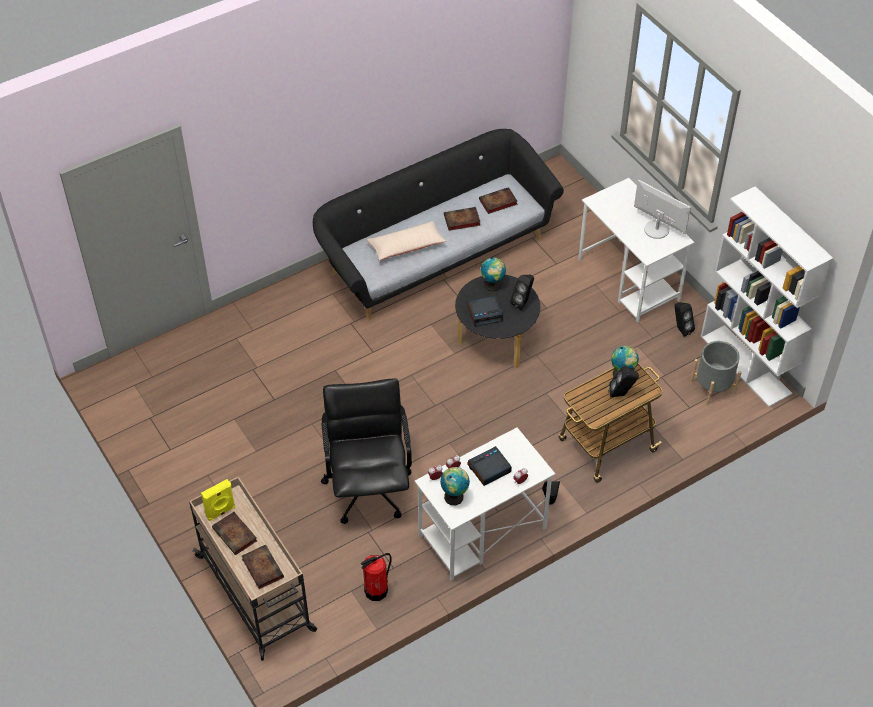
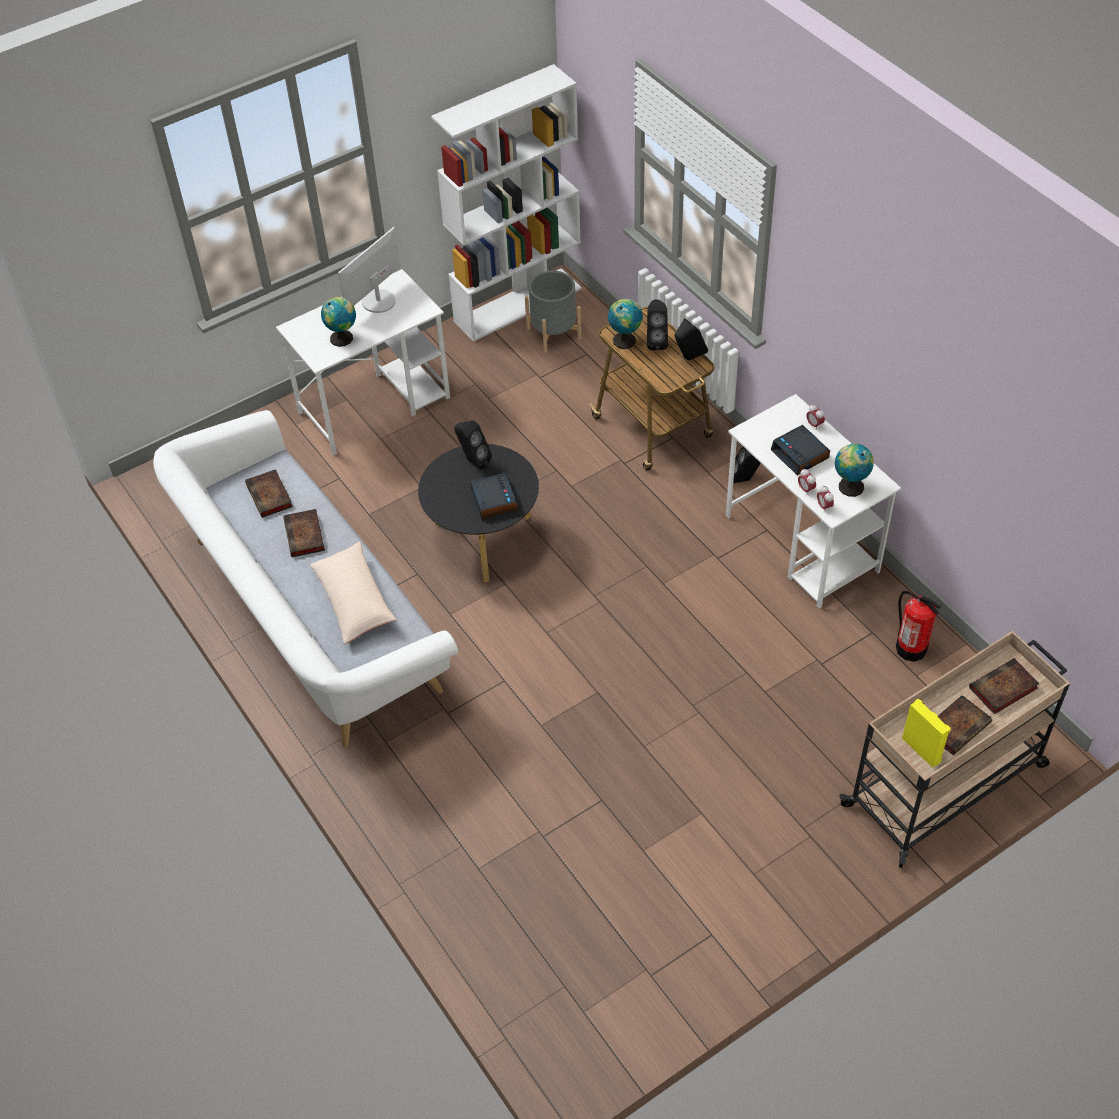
camera: 90 degrees left, 0 degrees up
black sofa [313,129,564,321] -> white sofa [153,410,458,747]
black office chair [321,378,412,524] -> none
globe [481,257,506,291] -> globe moved to [321,297,356,347]
black speaker [674,302,695,337] -> black speaker moved to [675,318,708,360]

